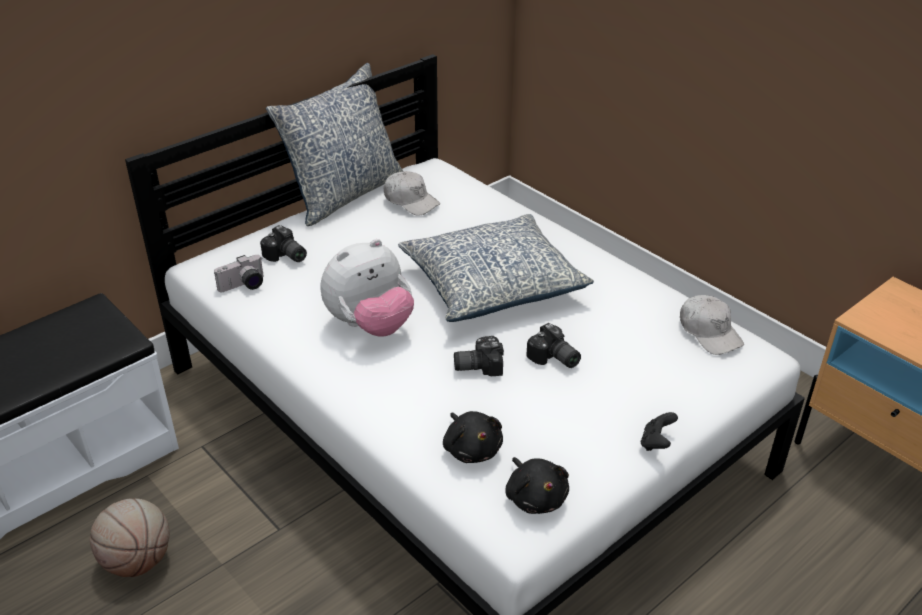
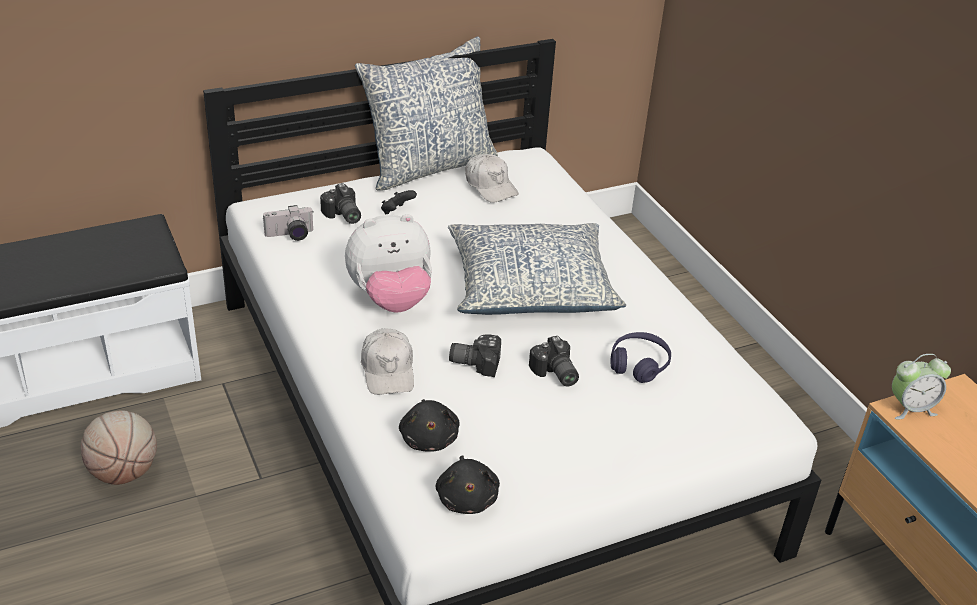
camera: 15 degrees right, 0 degrees up
black game controller [641,412,678,451] -> black game controller moved to [381,190,417,214]
white cap [680,295,744,355] -> white cap moved to [361,328,414,395]
none -> purple headphones [611,332,671,383]
none -> alarm clock [892,354,951,419]

